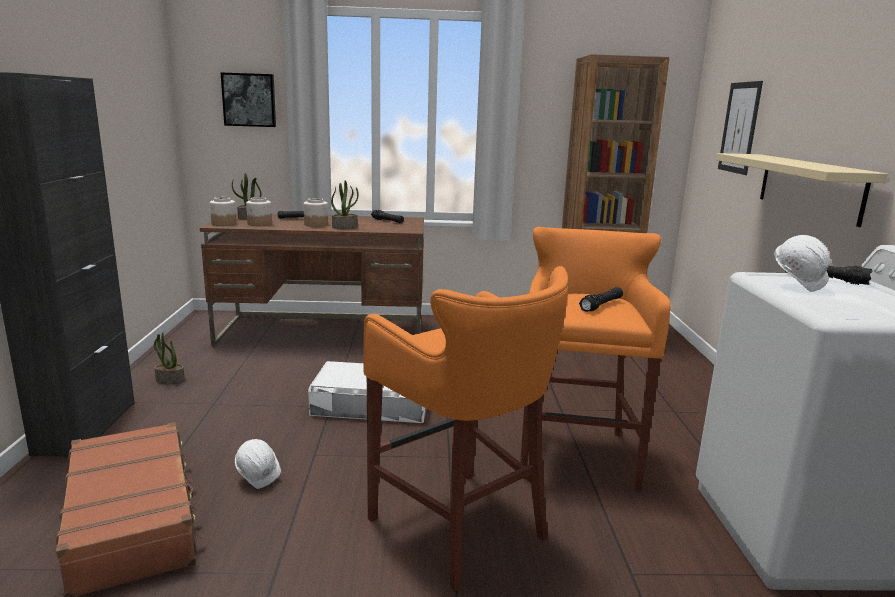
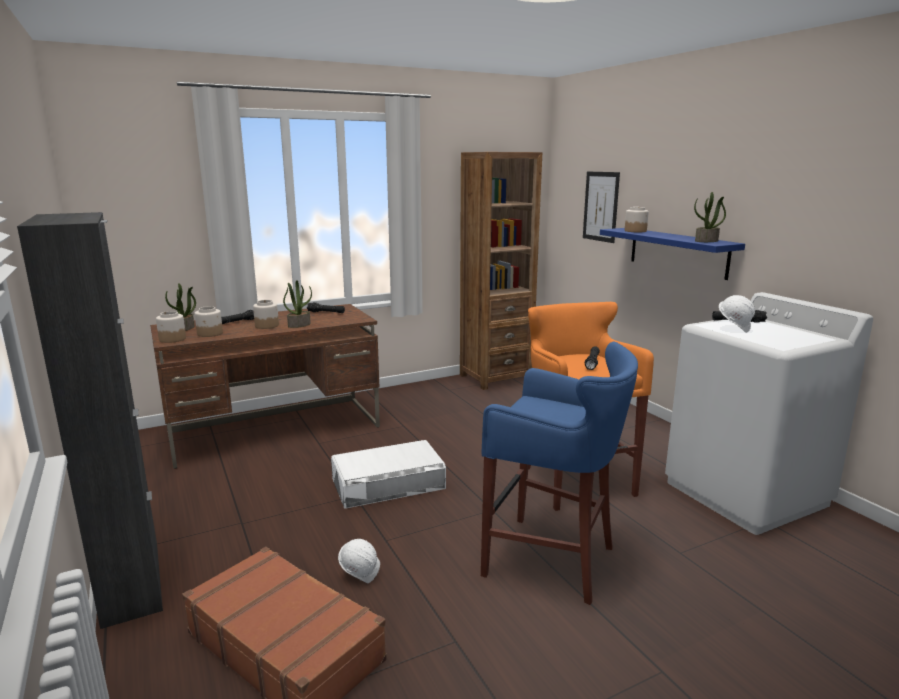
camera: 25 degrees left, 0 degrees up
potted plant [154,332,185,384] -> potted plant moved to [694,192,726,242]
picture [221,72,276,127] -> none
orange stool [363,266,568,591] -> blue stool [481,342,638,605]
beige shelf [716,153,888,227] -> blue shelf [600,228,745,280]
none -> jar [625,207,649,232]

